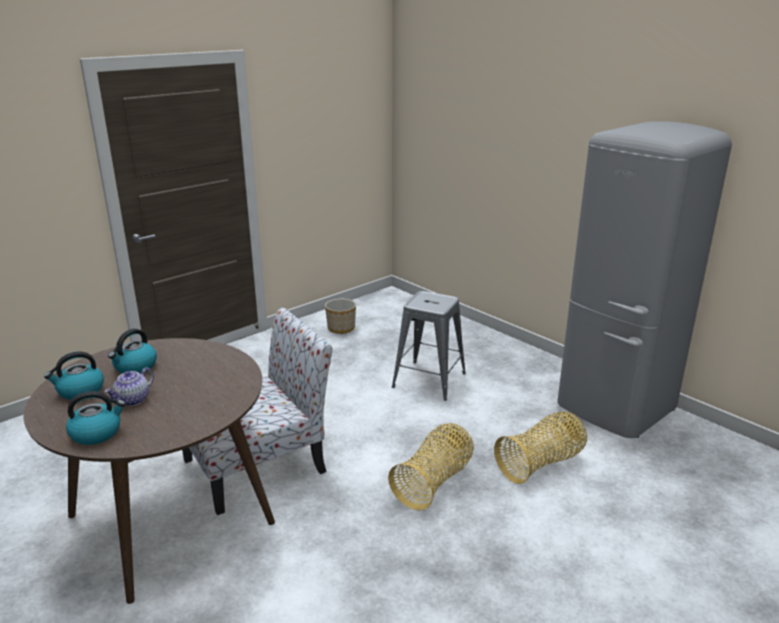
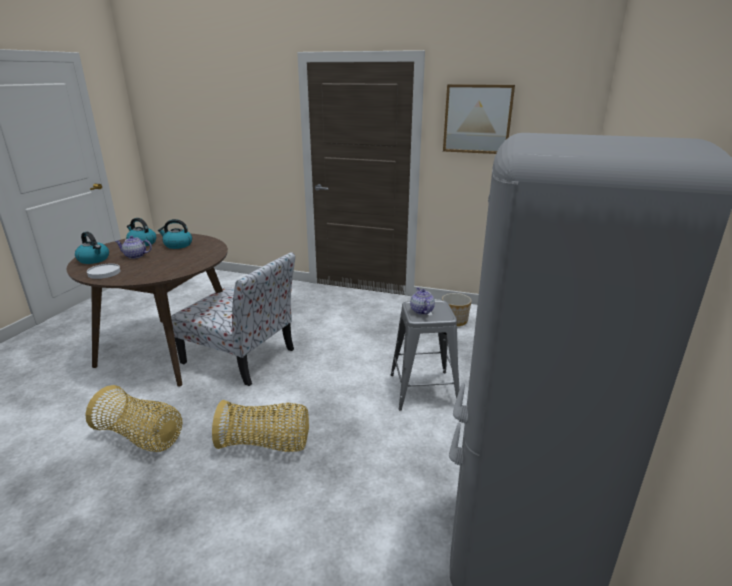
camera: 60 degrees right, 0 degrees up
basket [494,412,587,484] -> basket moved to [85,385,182,452]
none -> white plate [87,264,120,279]
none -> teapot [410,287,435,315]
none -> picture [443,84,515,154]

